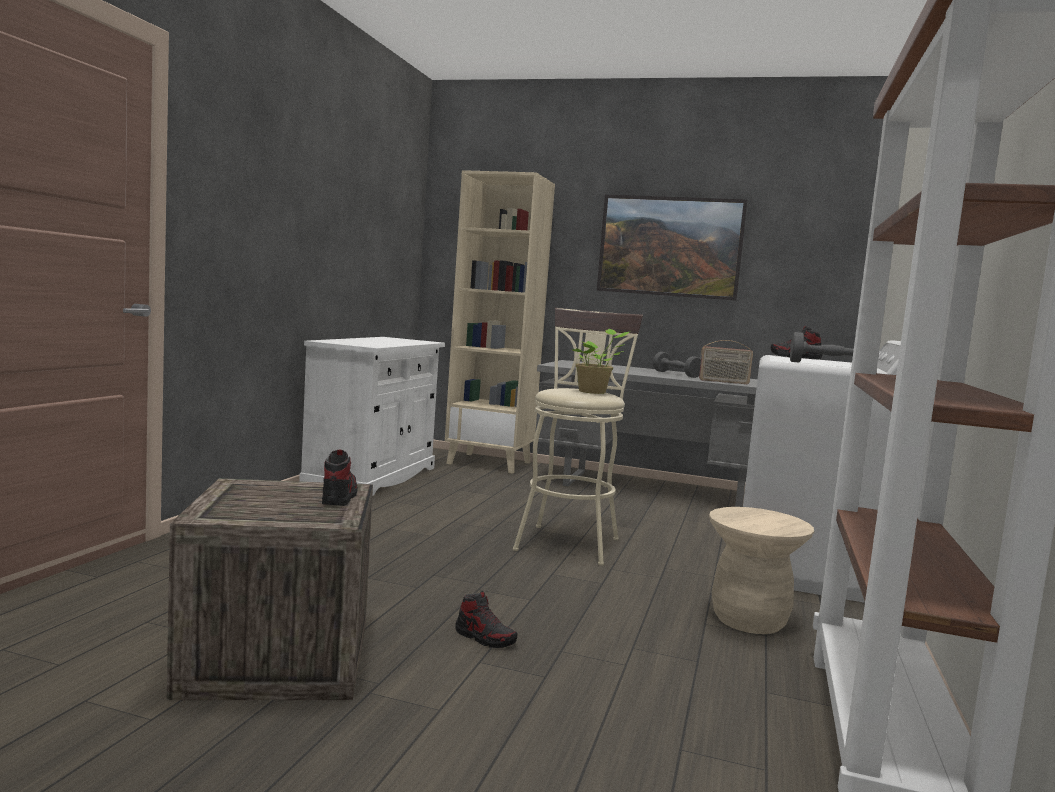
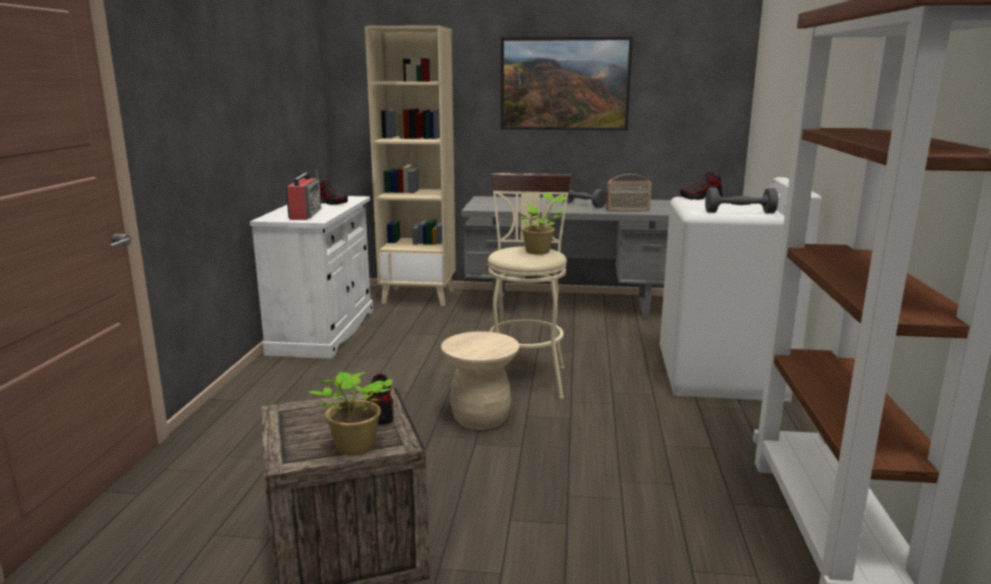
camera: 10 degrees left, 10 degrees up
shoe [455,591,517,648] -> shoe moved to [319,179,348,205]
beige stool [709,507,814,634] -> beige stool moved to [441,331,520,430]
none -> radio [286,170,324,220]
none -> potted plant [308,372,393,456]

